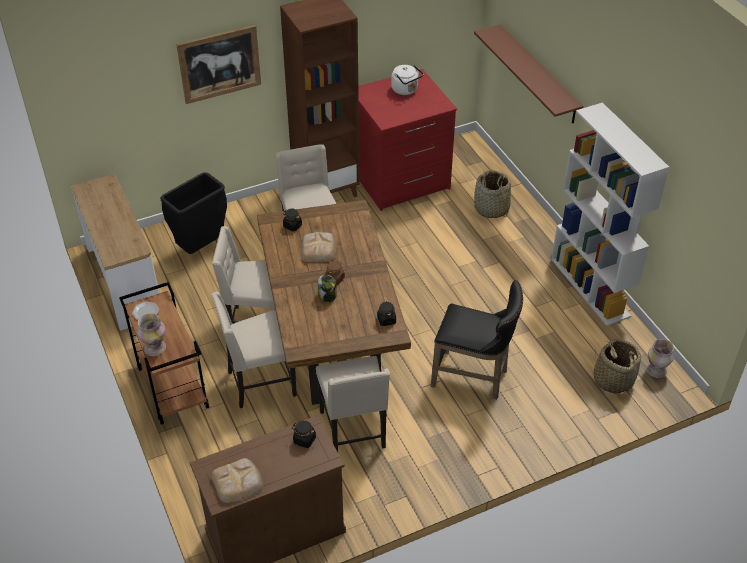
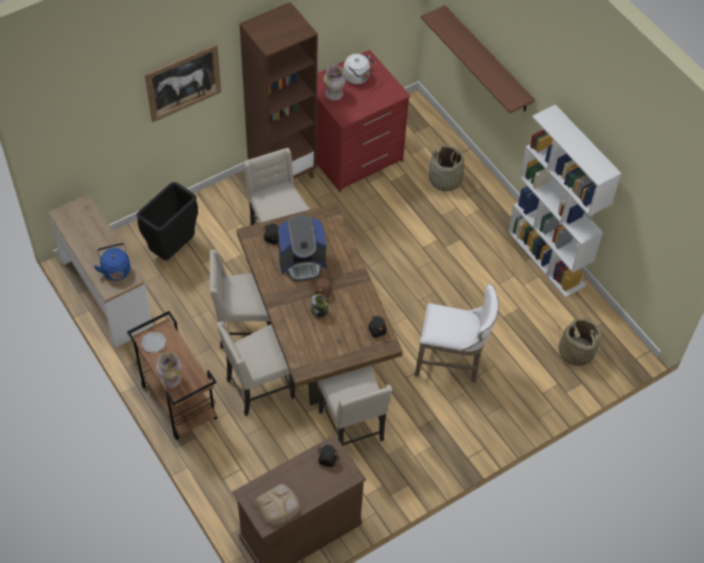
camera: 10 degrees left, 10 degrees up
bread [301,232,336,262] -> coffee machine [278,215,327,282]
black stool [431,280,523,400] -> white stool [415,284,499,383]
vase [646,339,674,378] -> vase moved to [324,65,346,100]
none -> blue kettle [94,243,130,281]

